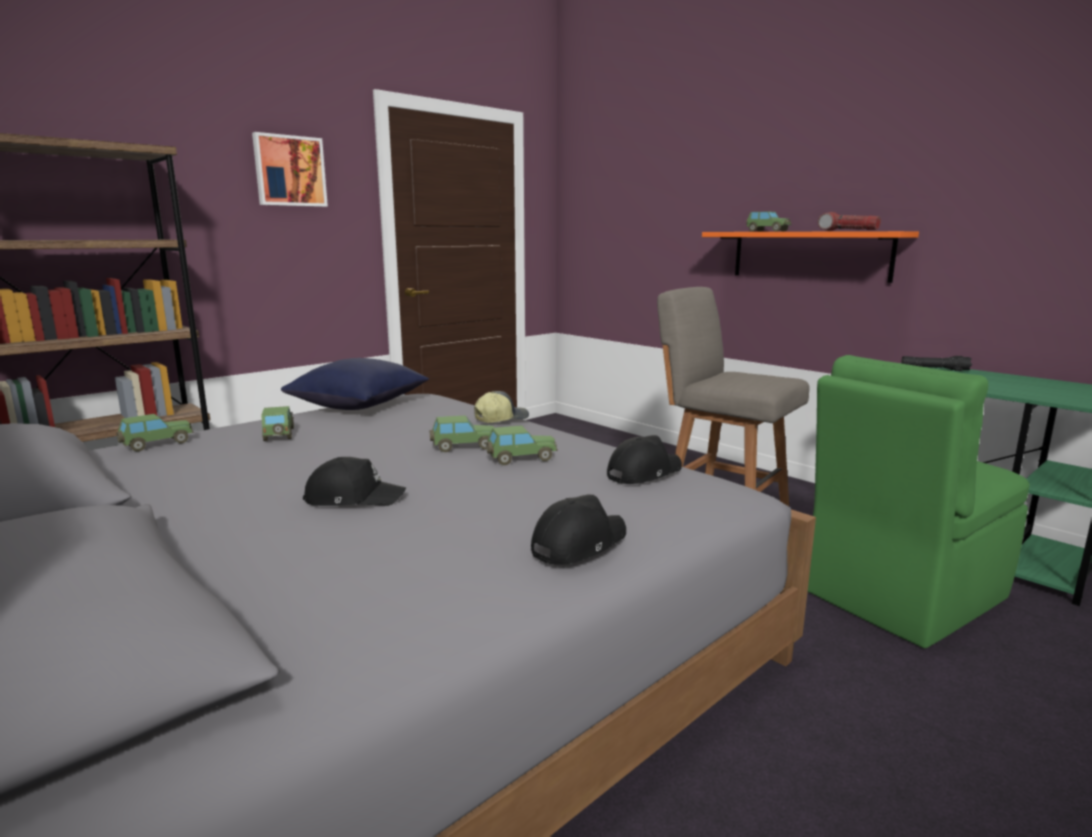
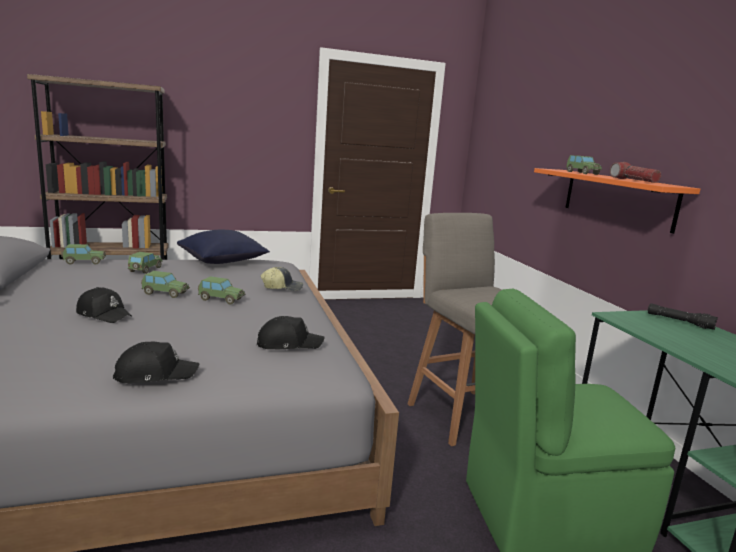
camera: 25 degrees right, 0 degrees up
picture [252,132,328,207] -> none
toy car [486,425,558,465] -> toy car moved to [141,271,190,298]

